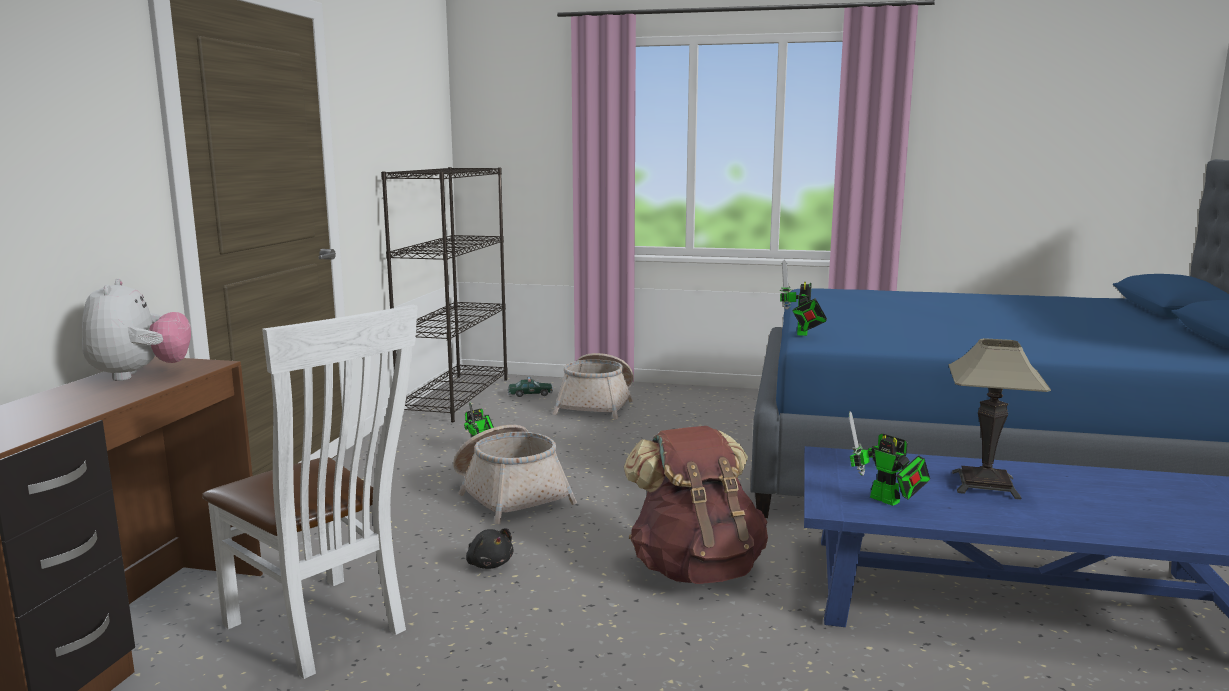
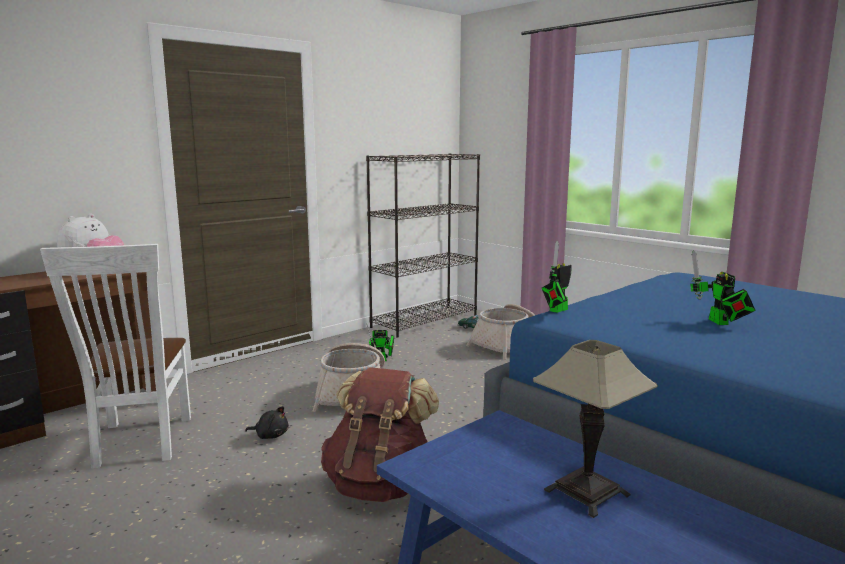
camera: 35 degrees right, 0 degrees up
black plush toy [466,528,514,569] -> black plush toy turned 75 degrees counterclockwise [245,406,289,439]
toy robot [849,411,930,506] -> toy robot moved to [690,250,755,325]

